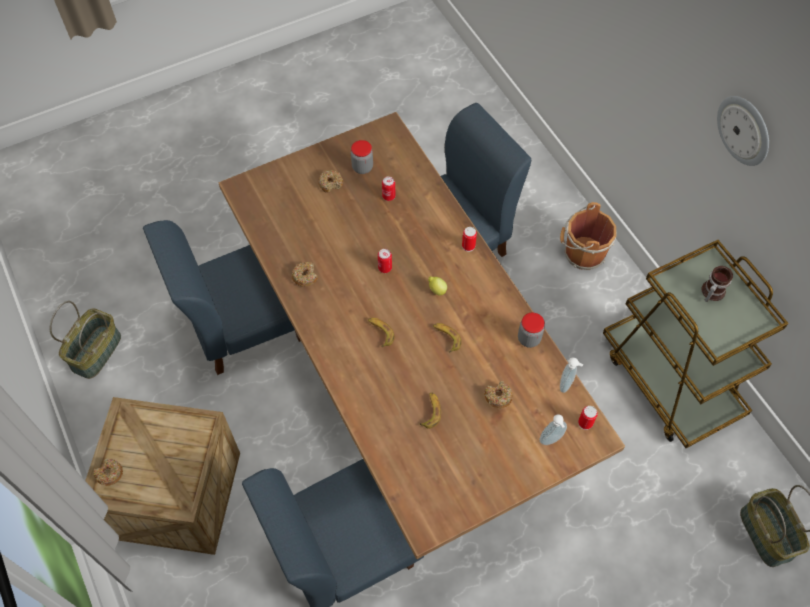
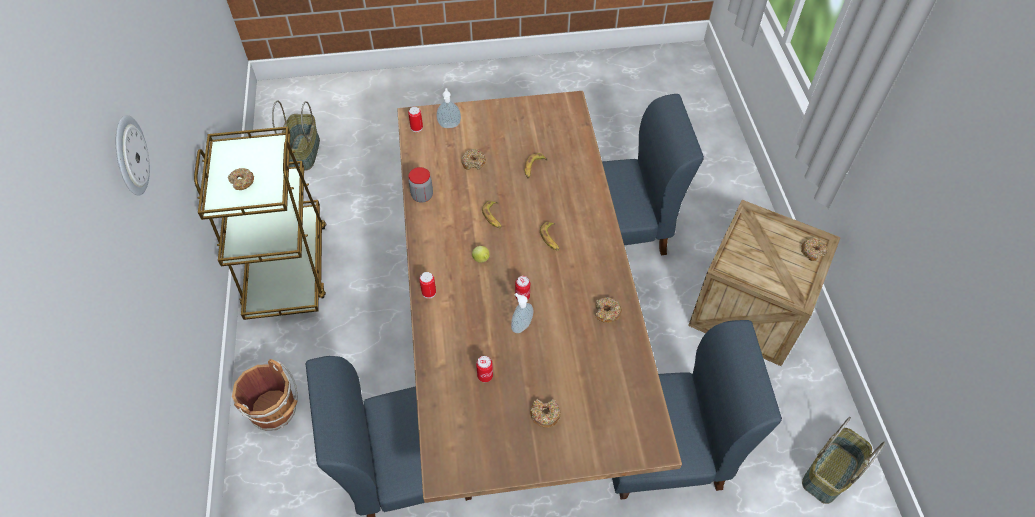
camera: 160 degrees left, 5 degrees down
jar [351,140,373,174] -> none
soap dispenser [560,357,583,393] -> soap dispenser moved to [511,293,533,333]
mug [701,266,733,302] -> donut [228,168,254,190]

